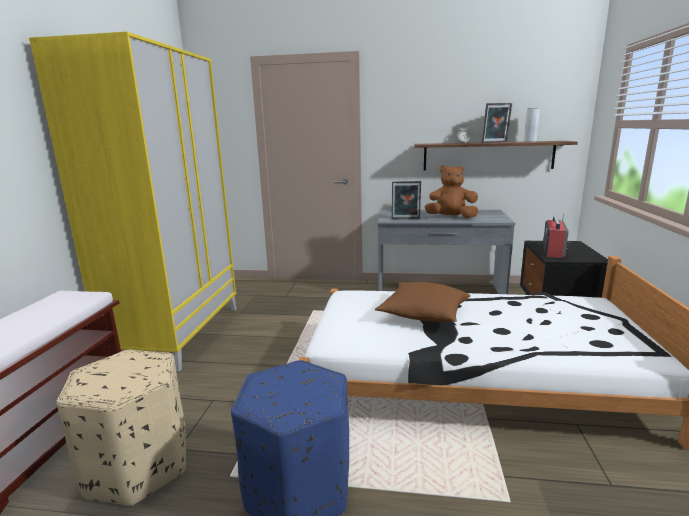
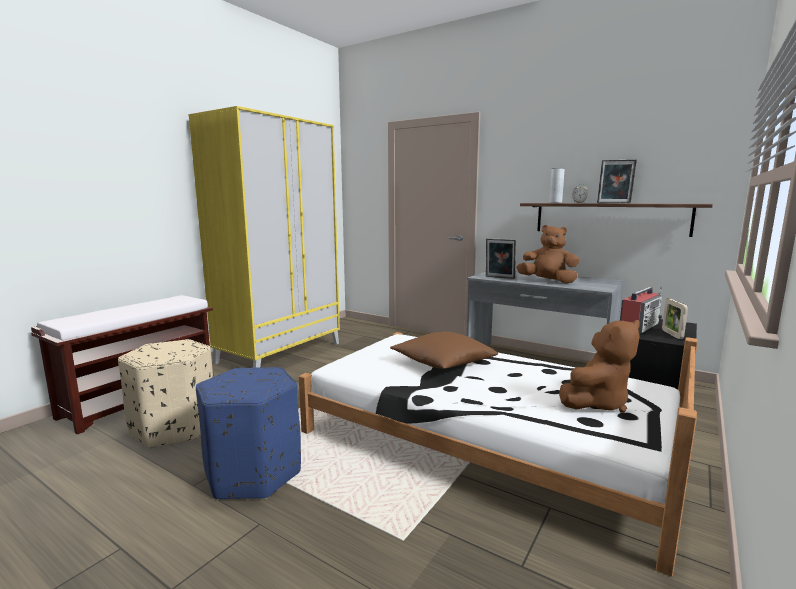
camera: 25 degrees right, 5 degrees down
grey vase [524,108,540,142] -> grey vase moved to [549,168,565,203]
none -> brown plush toy [559,320,640,413]
none -> picture frame [662,299,688,339]

